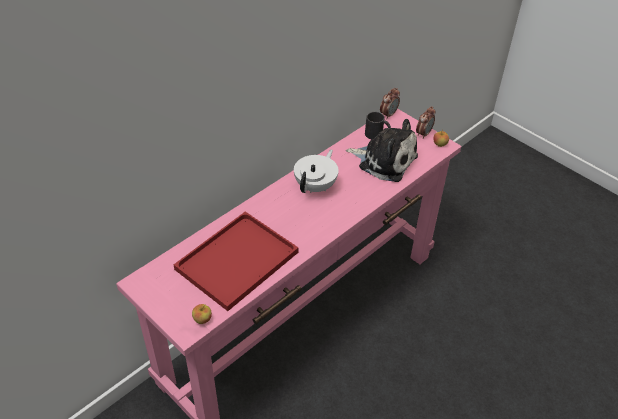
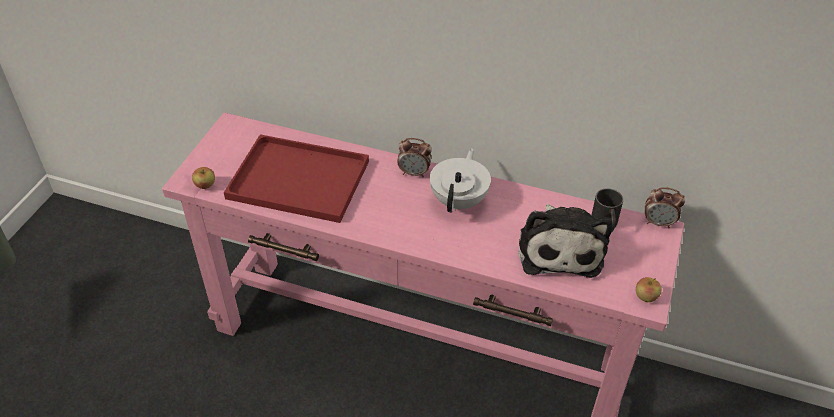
camera: 65 degrees right, 0 degrees up
white teapot [294,150,339,193] -> white teapot turned 75 degrees counterclockwise [430,148,491,213]
alarm clock [416,107,435,139] -> alarm clock moved to [398,138,432,177]

